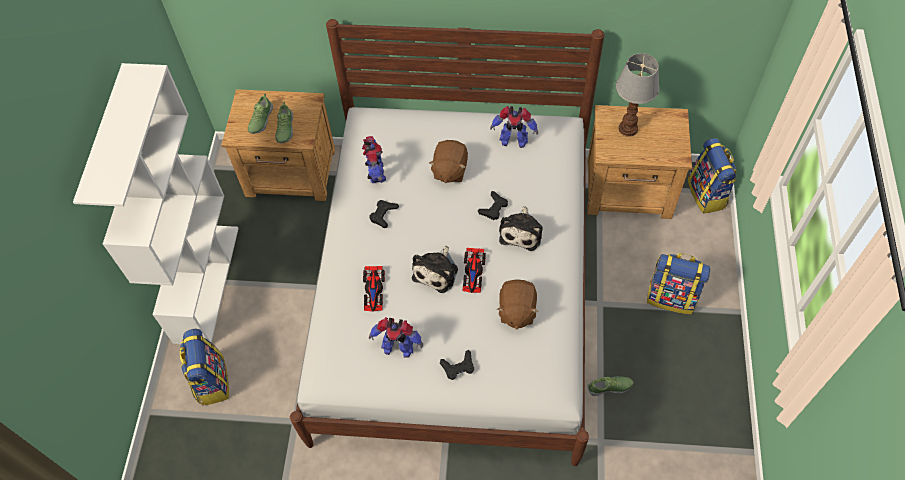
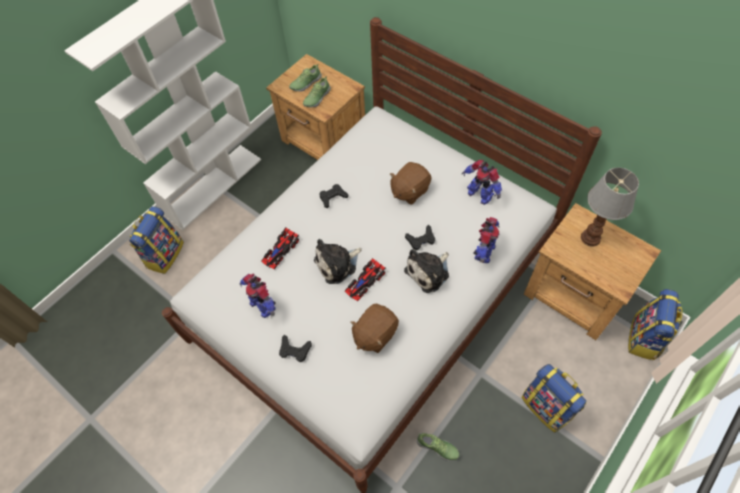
camera: 35 degrees right, 0 degrees up
toy robot [362,136,386,183] -> toy robot moved to [473,217,499,263]

